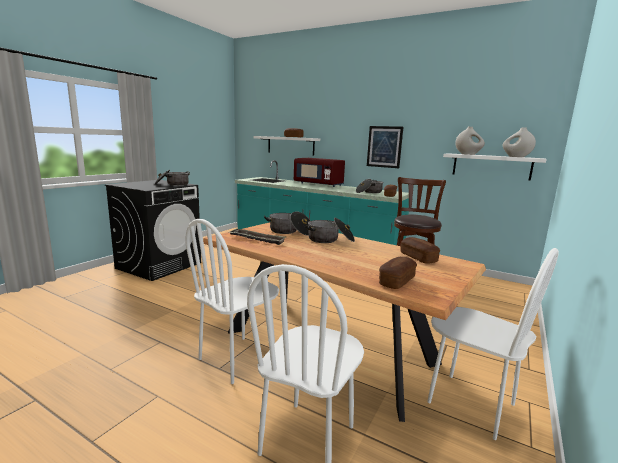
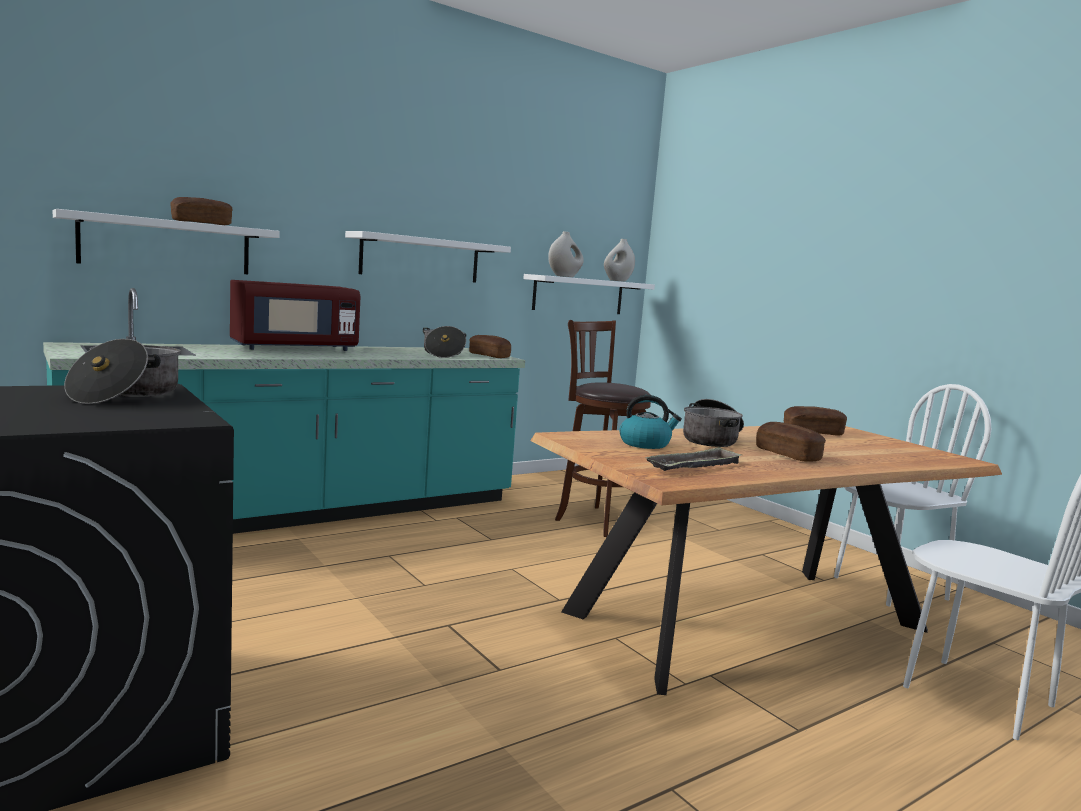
camera: 65 degrees left, 5 degrees down
white chair [185,219,279,384] -> none
cooking pot [264,211,311,236] -> kettle [619,395,682,449]
picture [367,126,403,168] -> white shelf [345,231,511,282]
bread [379,257,417,289] -> bread moved to [756,422,826,462]

